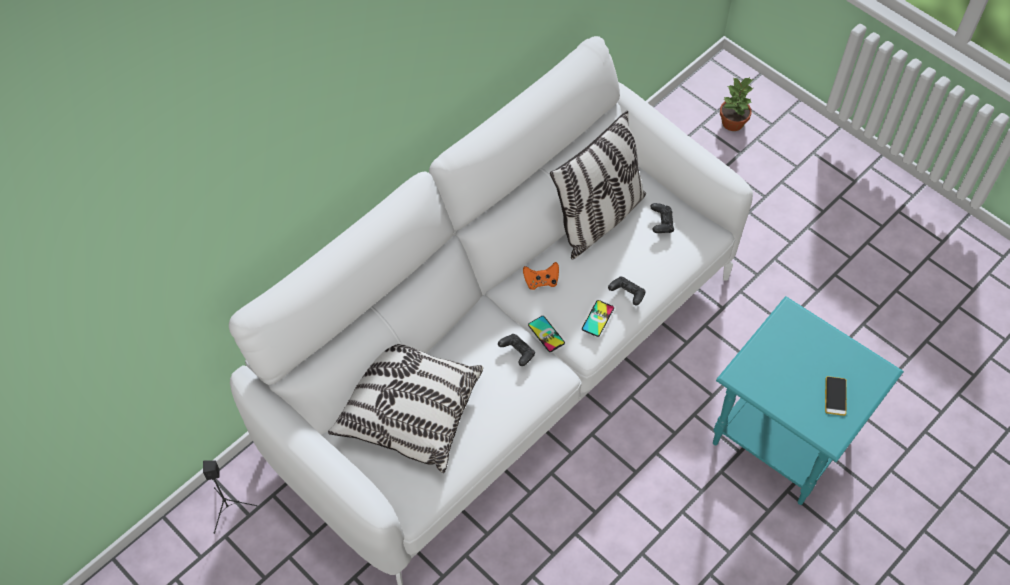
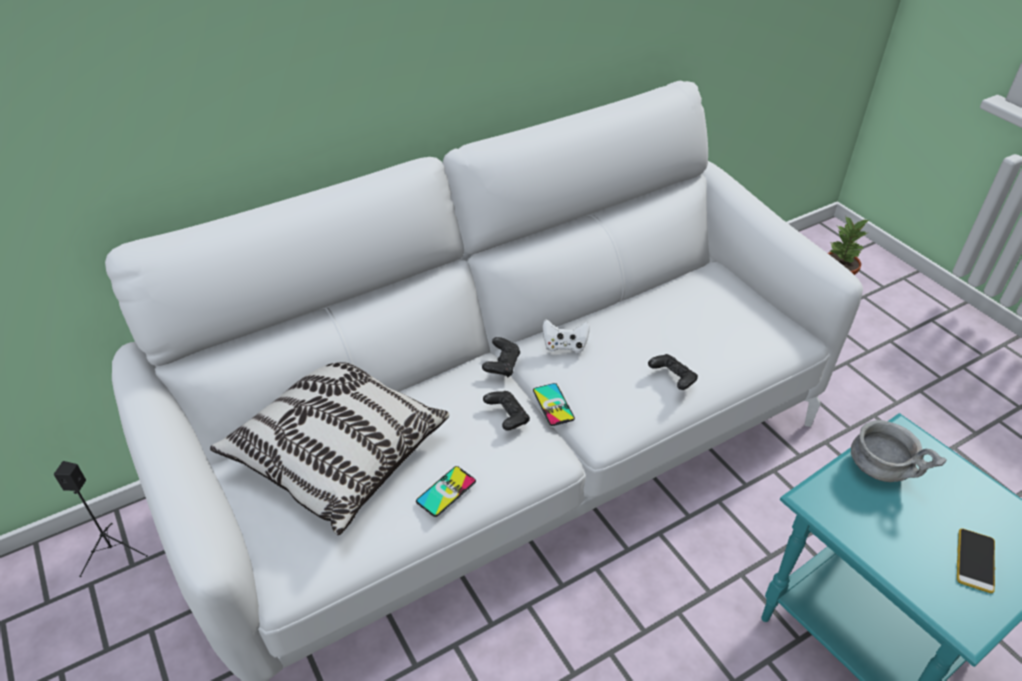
camera: 15 degrees right, 15 degrees down
orange game controller [523,262,559,290] -> white game controller [543,320,590,353]
pillow [550,111,646,259] -> none
phone [582,300,614,337] -> phone moved to [416,466,476,517]
black game controller [650,203,674,233] -> black game controller moved to [482,337,520,377]
none -> grey bowl [851,420,946,482]

